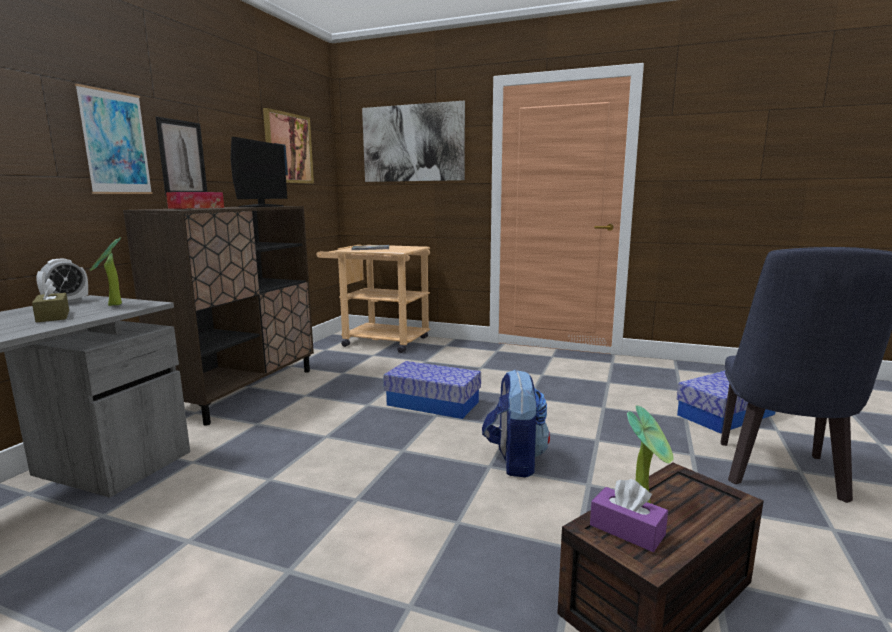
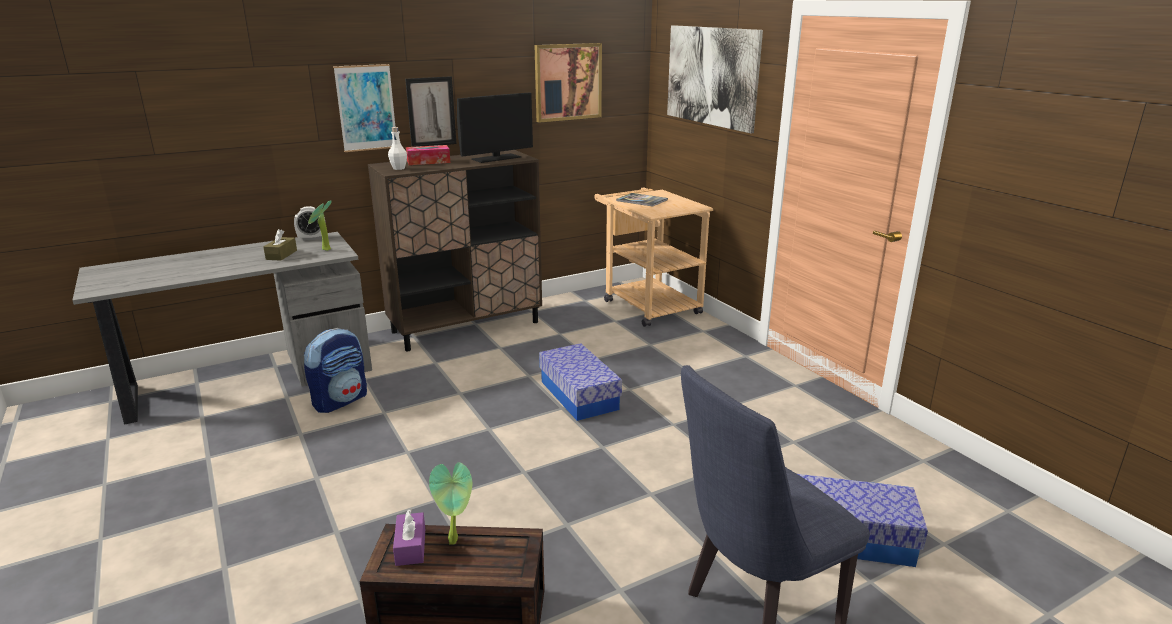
camera: 40 degrees right, 10 degrees up
backpack [482,369,550,478] -> backpack moved to [304,328,367,413]
none -> white bottle [388,127,407,170]

